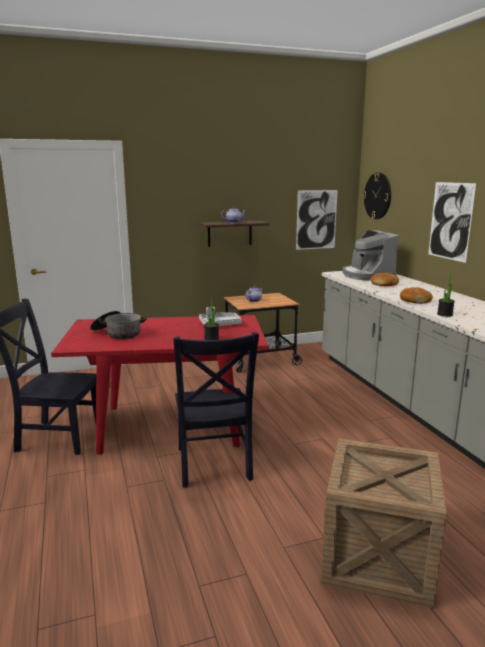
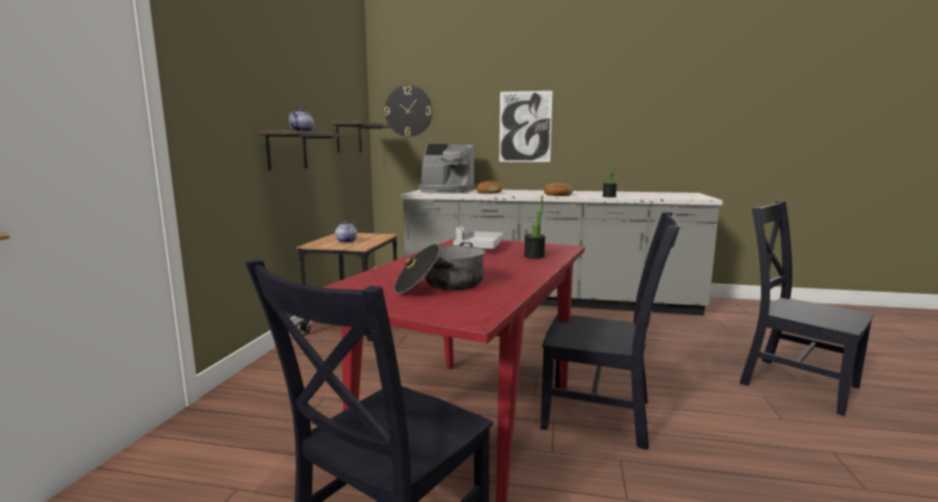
camera: 60 degrees left, 5 degrees down
picture [296,190,338,250] -> shelf [331,121,392,153]
crate [321,439,447,609] -> black chair [740,201,874,416]

